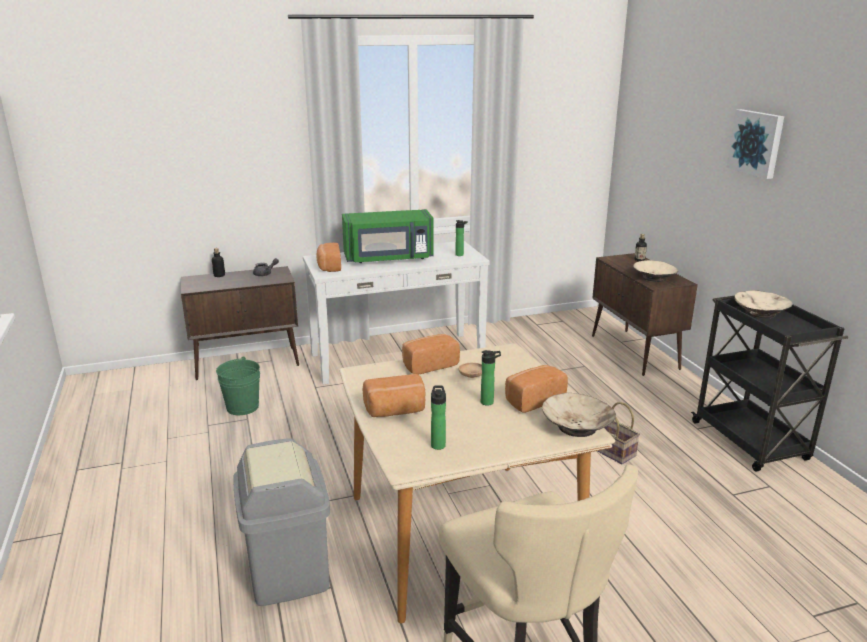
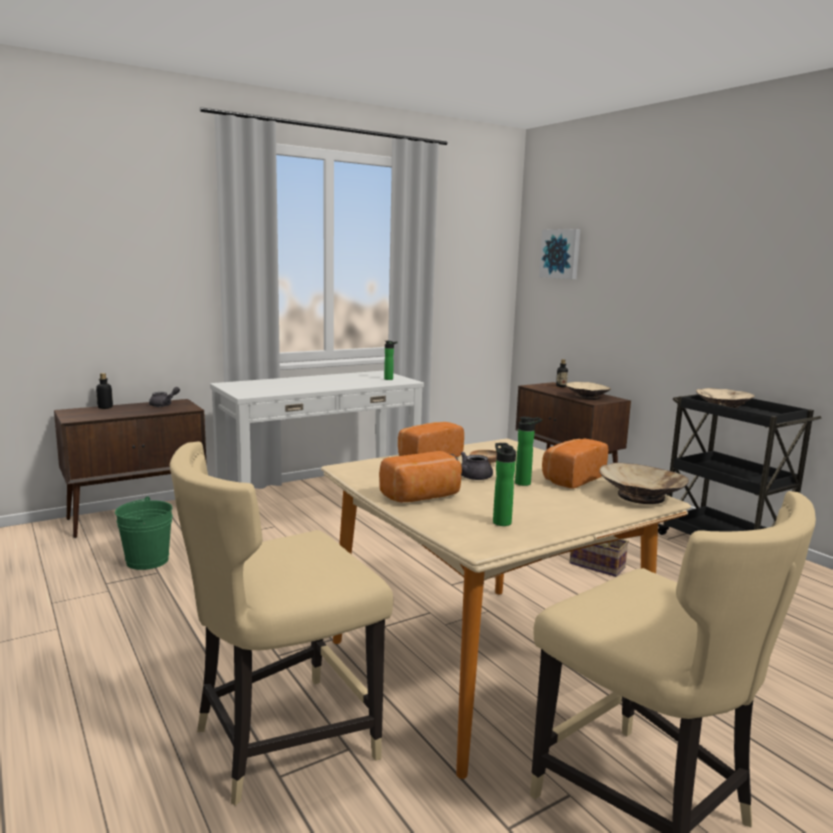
camera: 15 degrees left, 10 degrees down
grey trash can [233,438,330,606] -> beige chair [169,441,393,806]
bread [316,243,341,272] -> none
green microwave [342,209,433,263] -> none
picture [726,109,784,179] -> picture moved to [539,229,580,279]
none -> grey teapot [450,452,493,480]

